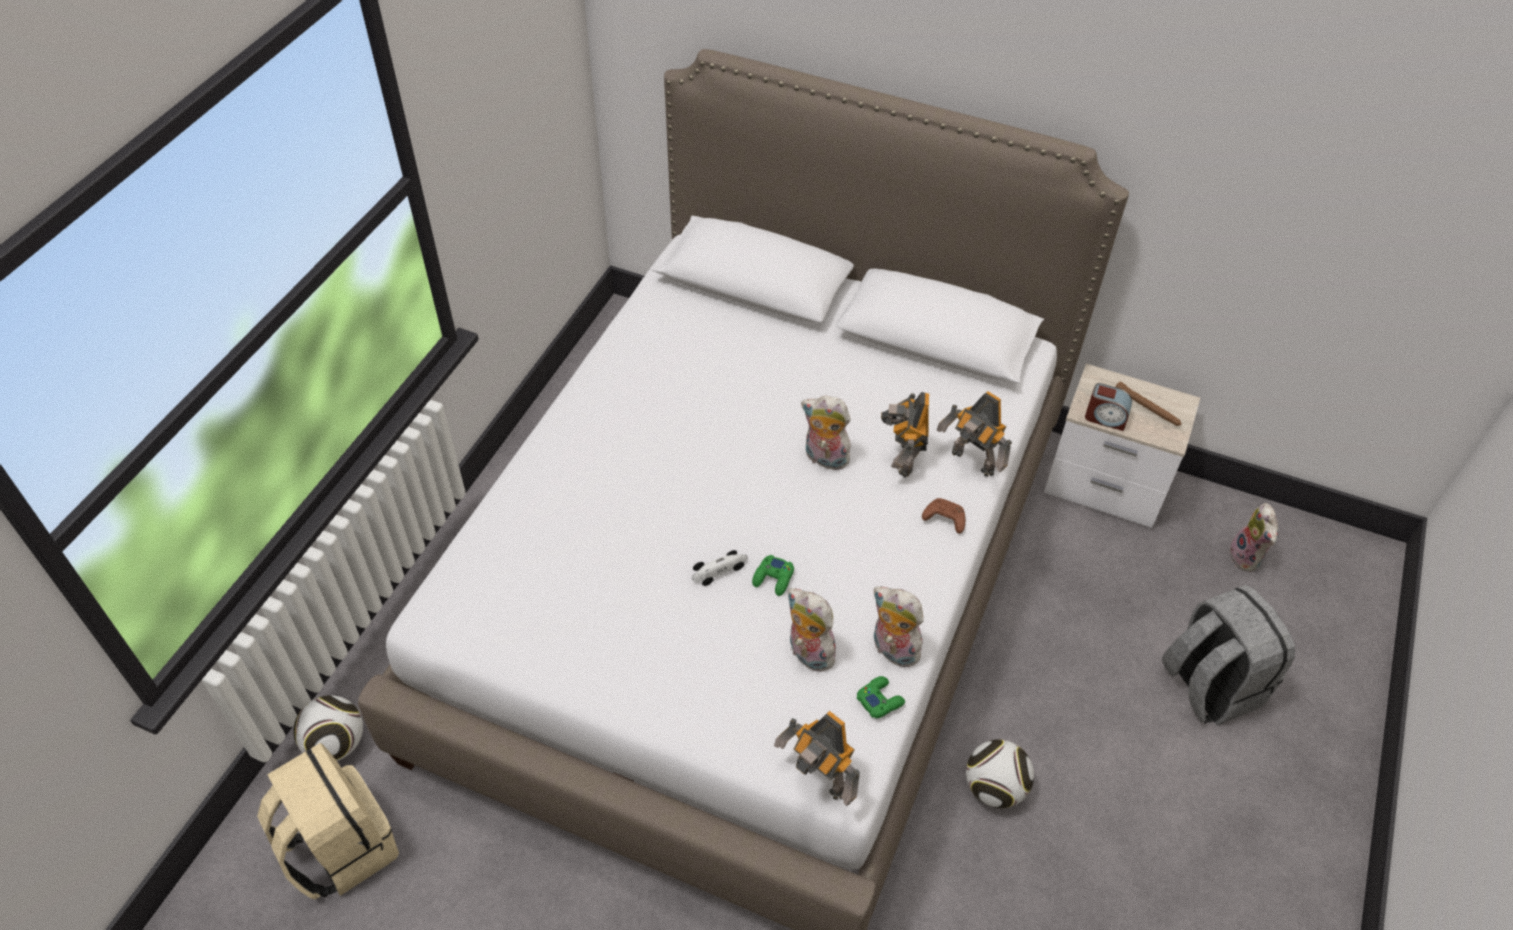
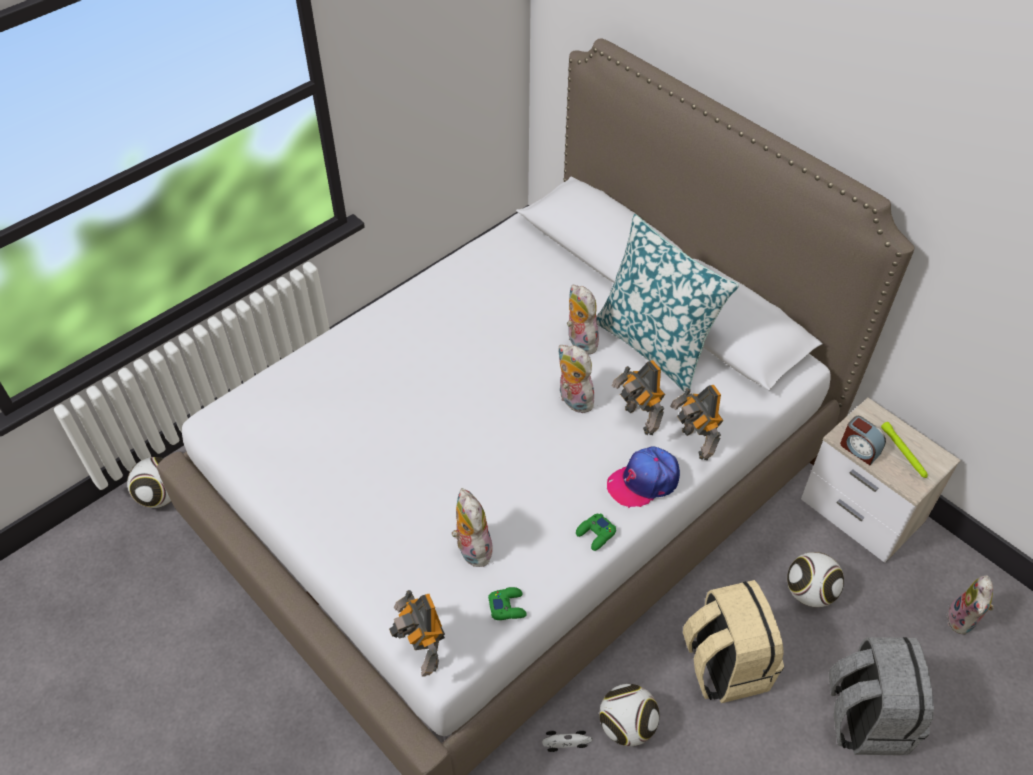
camera: 25 degrees right, 0 degrees up
beige backpack [257,743,399,899] -> beige backpack moved to [683,580,784,703]
toy car [692,550,748,586] -> toy car moved to [542,731,593,752]
green game controller [752,555,794,596] -> green game controller moved to [576,513,616,551]
plush toy [874,587,924,667] -> plush toy moved to [567,285,601,354]
toy robot [881,392,929,478] -> toy robot turned 60 degrees counterclockwise [611,360,665,435]
brown game controller [922,498,965,534] -> cap [607,446,680,508]
brown flashlight [1115,382,1182,426] -> green flashlight [881,422,928,478]
none -> pillow [596,214,739,392]
none -> football [787,552,844,607]

